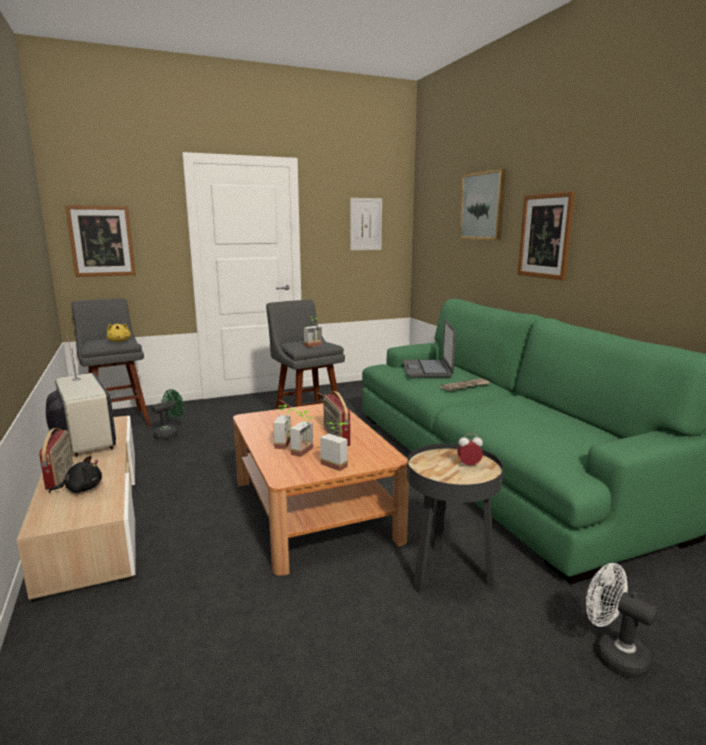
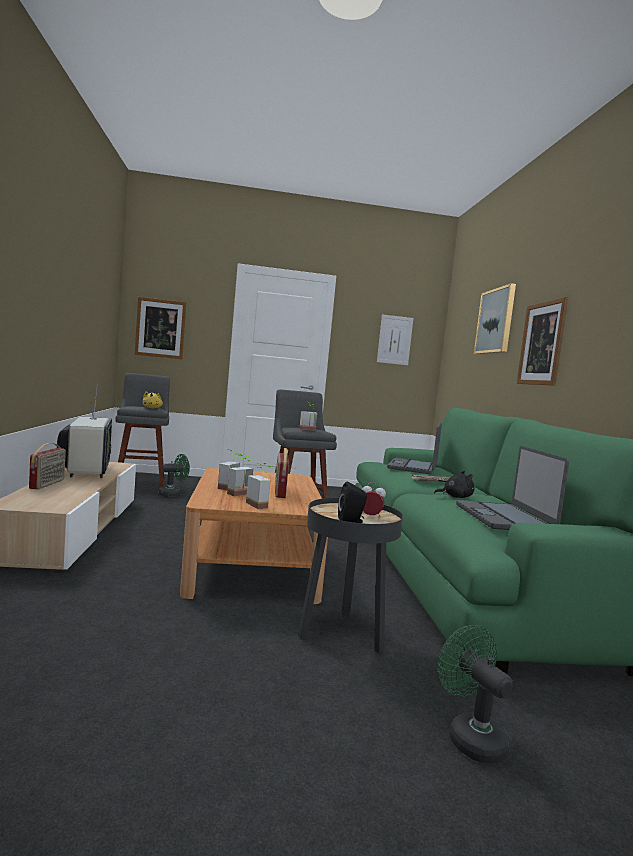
camera: 15 degrees right, 10 degrees down
black plush toy [49,456,102,493] -> black plush toy moved to [434,471,474,498]
white fan [586,563,658,679] -> green fan [437,625,513,764]
none -> black speaker [338,482,367,523]
none -> laptop [456,446,569,530]

